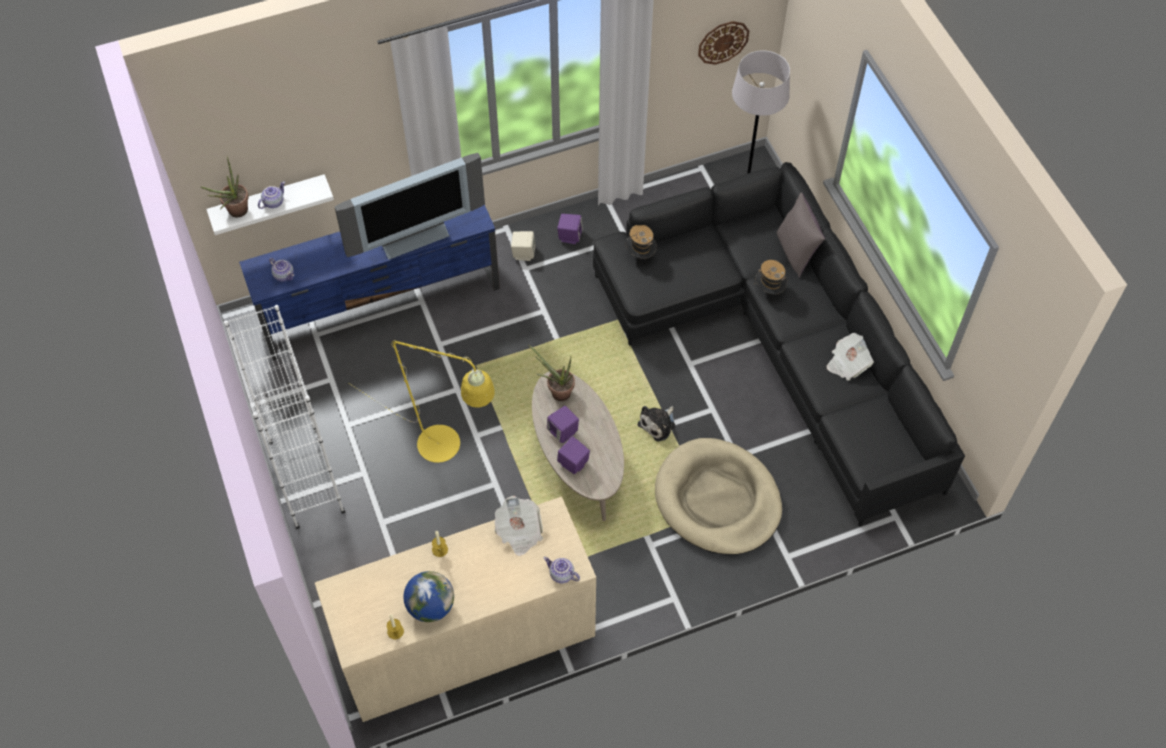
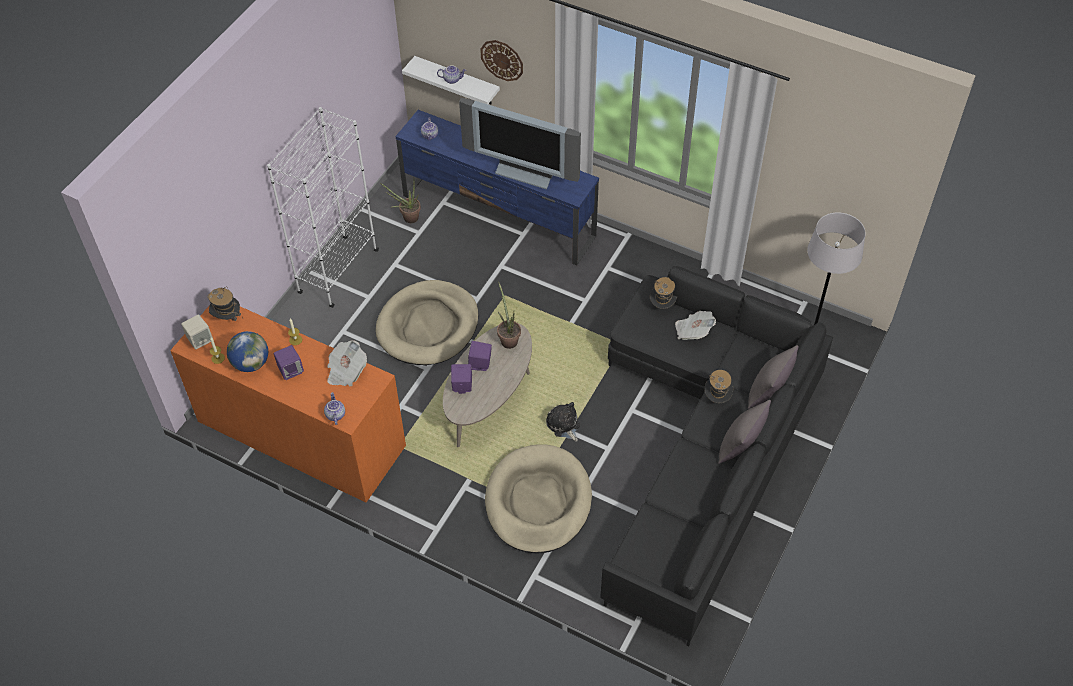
camera: 50 degrees right, 5 degrees down
potted plant [201,157,249,217] -> potted plant moved to [380,182,421,223]
beige dresser [315,497,596,722] -> orange dresser [170,305,406,502]
yellow floor lamp [349,340,495,463] -> beige dog bed [376,280,479,365]
beige speaker [511,231,536,261] -> beige speaker moved to [181,315,213,349]
purple speaker [557,214,583,244] -> purple speaker moved to [274,345,304,380]
plush toy [638,406,676,441] -> plush toy turned 60 degrees clockwise [546,402,580,442]
wall clock [698,21,749,65] -> wall clock moved to [480,40,523,81]
newspaper [826,333,874,381] -> newspaper moved to [675,311,716,340]
none -> hat [207,287,243,321]
none -> grey pillow [718,400,771,464]

